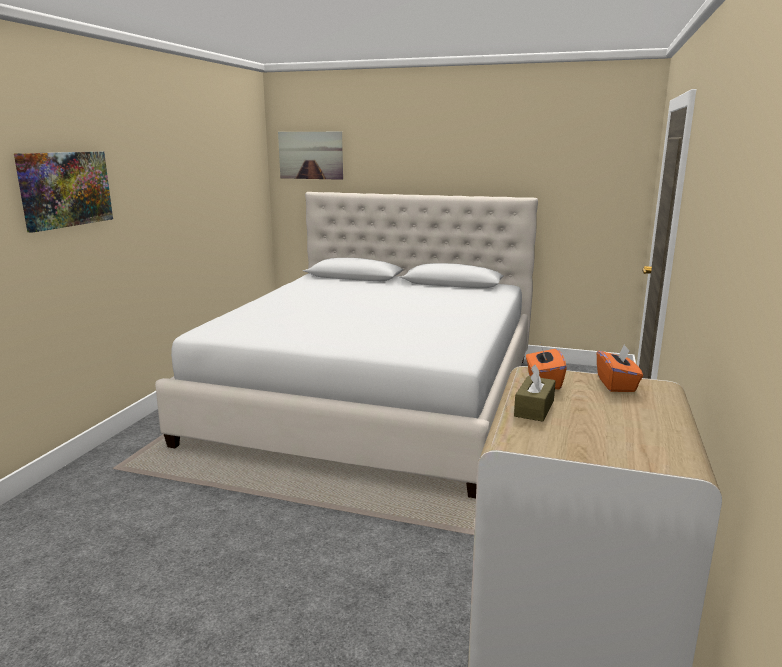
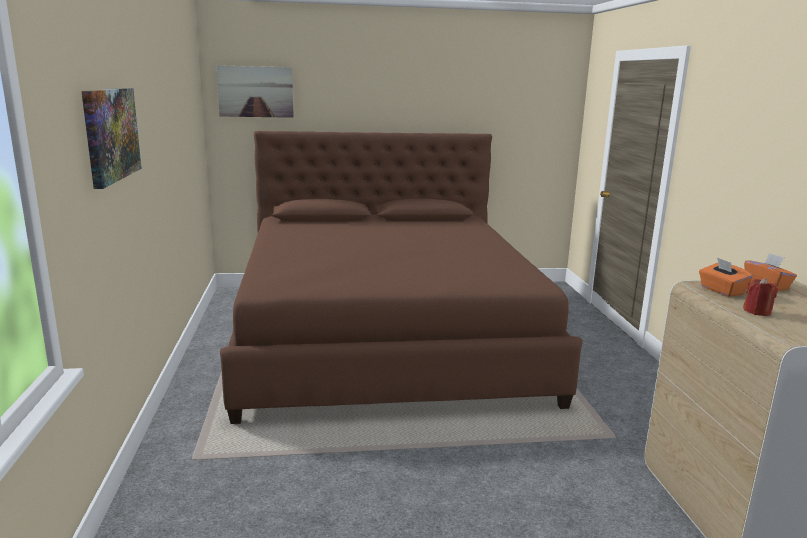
camera: 25 degrees left, 0 degrees up
white bed [155,192,538,498] -> brown bed [220,131,582,424]
brown tissue box [514,365,556,422] -> red candle [743,278,778,316]

